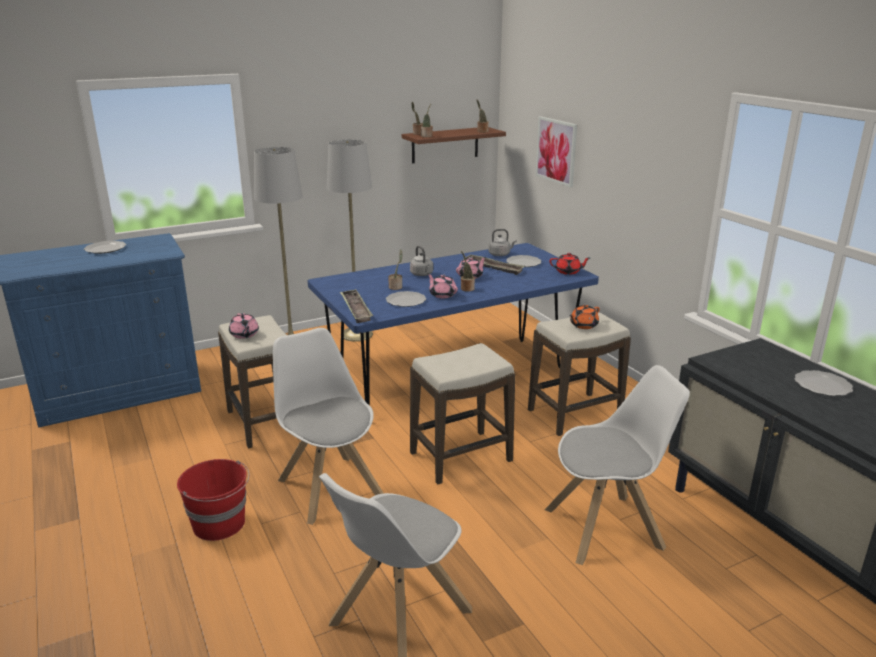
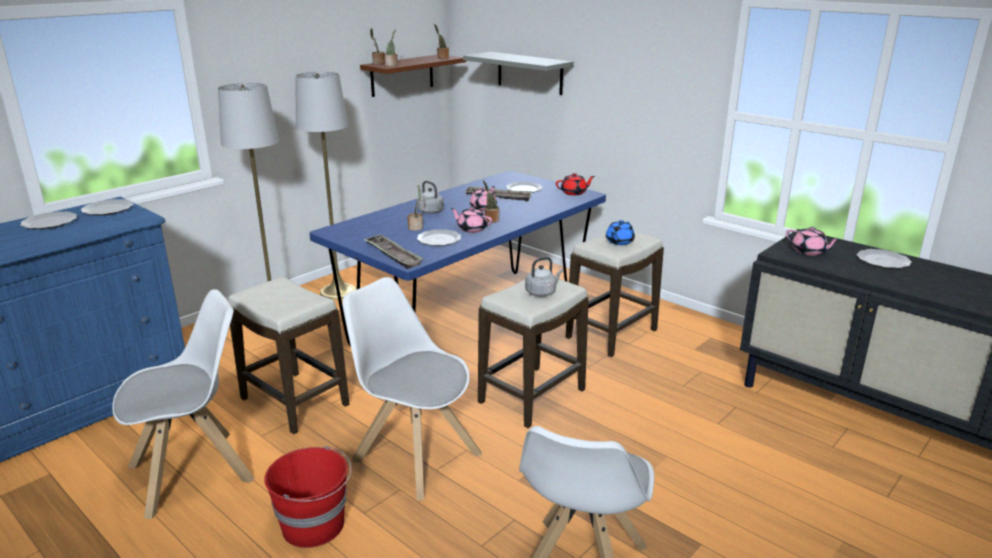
camera: 20 degrees left, 0 degrees up
pink teapot [229,313,259,339] -> pink teapot moved to [786,227,841,256]
grey kettle [488,229,517,256] -> grey kettle moved to [525,257,563,296]
picture [535,116,577,187] -> grey shelf [463,52,574,95]
chair [545,365,690,565] -> chair moved to [112,289,255,519]
orange teapot [569,304,600,329] -> blue teapot [606,220,635,245]
none -> plate [81,199,134,215]

